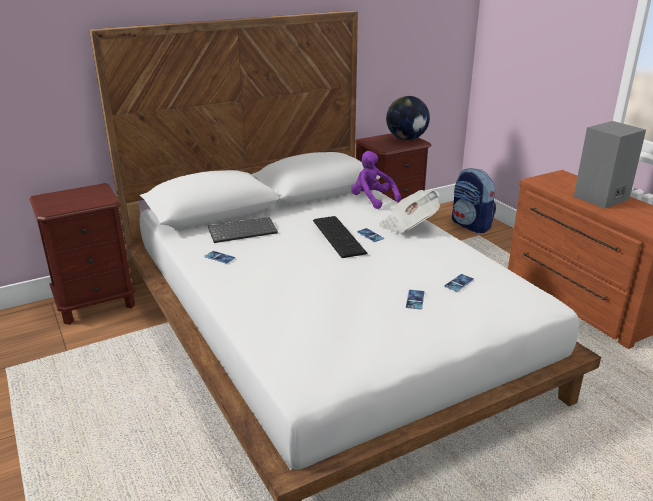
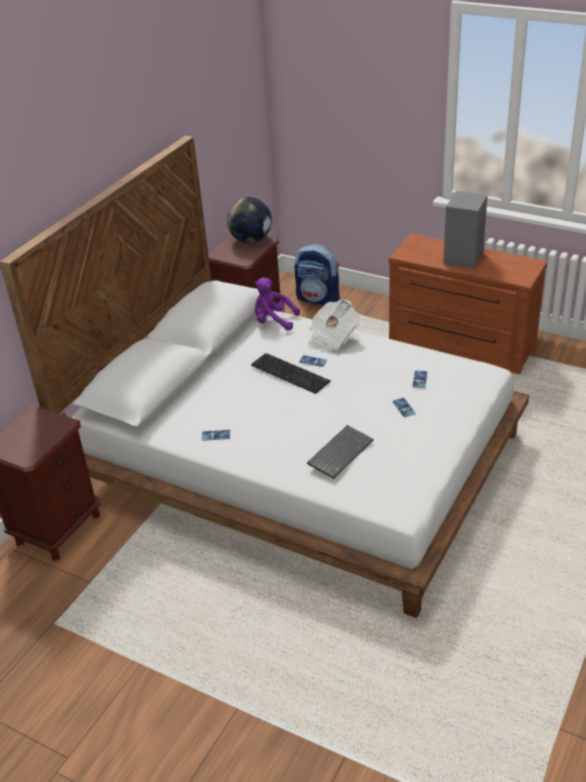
camera: 30 degrees left, 10 degrees up
keyboard [208,217,278,243] -> keyboard moved to [307,425,373,479]

